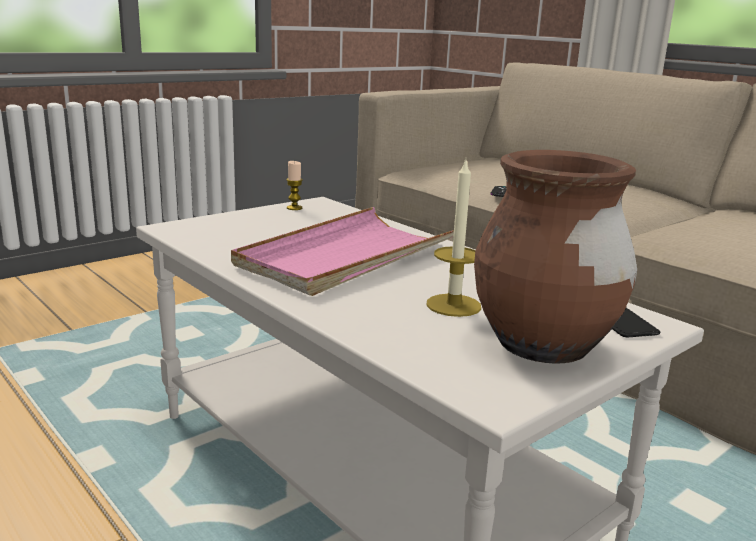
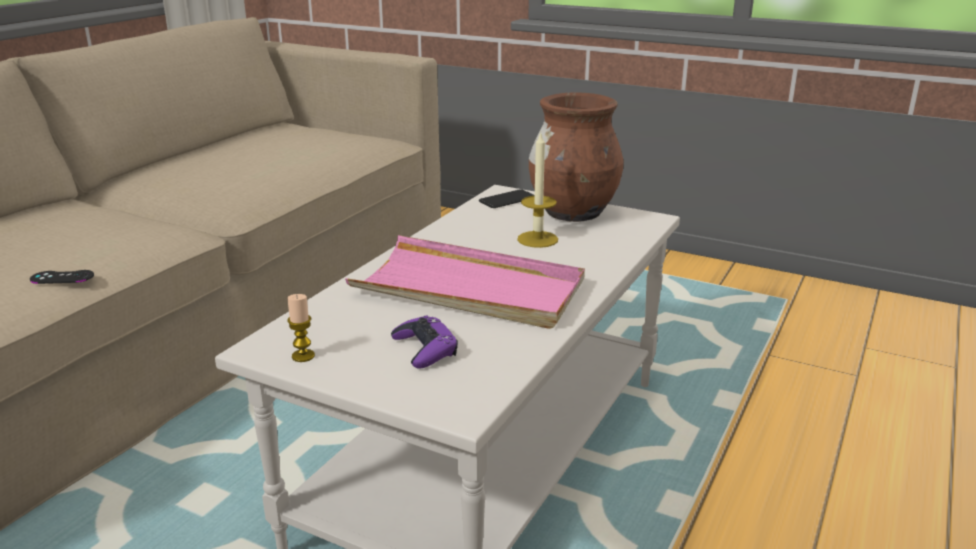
camera: 110 degrees left, 5 degrees up
none -> purple game controller [391,316,458,369]

